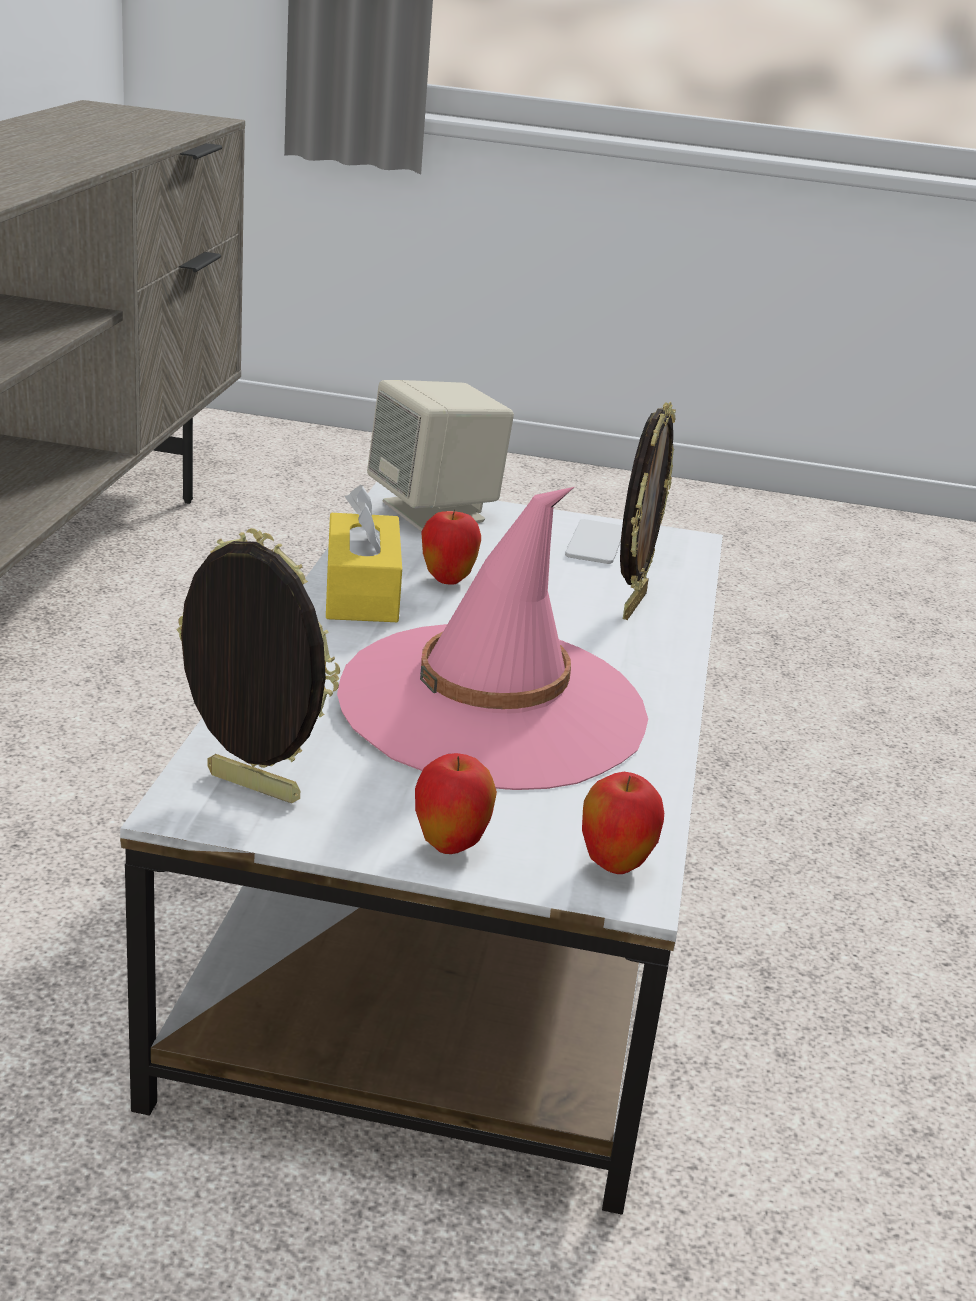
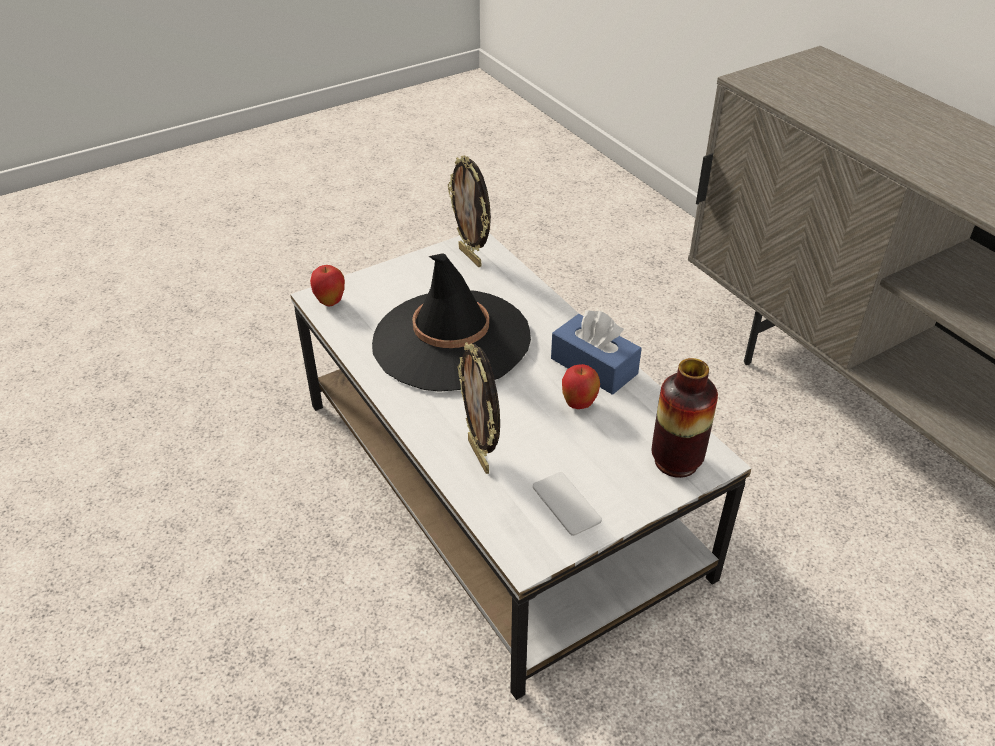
camera: 140 degrees right, 15 degrees up
picture frame [176,528,340,803] -> picture frame turned 75 degrees clockwise [448,155,491,267]
yellow tissue box [326,485,402,622] -> blue tissue box [551,310,642,395]
pink hat [337,487,648,790] -> black hat [372,253,531,392]
beige speaker [367,380,514,532] -> vase [652,358,718,478]
apple [415,753,497,854] -> none

